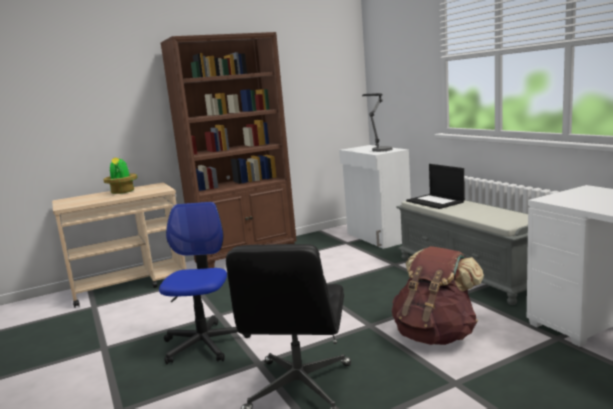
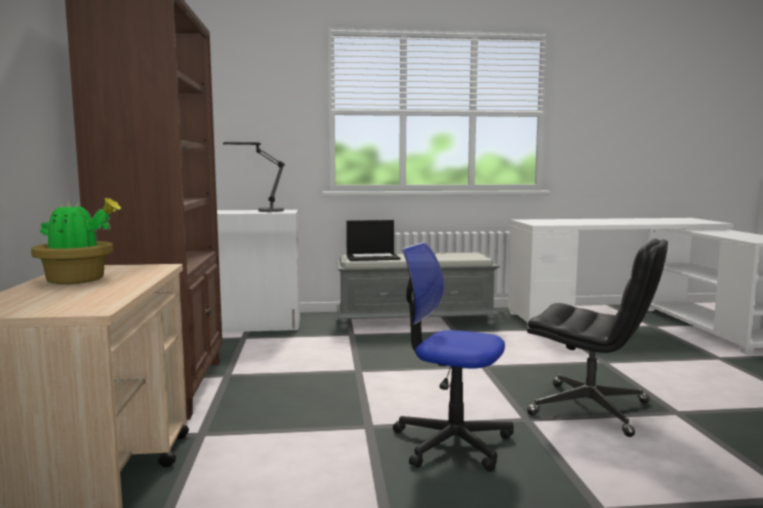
camera: 70 degrees left, 5 degrees down
brown backpack [392,246,484,345] -> none

